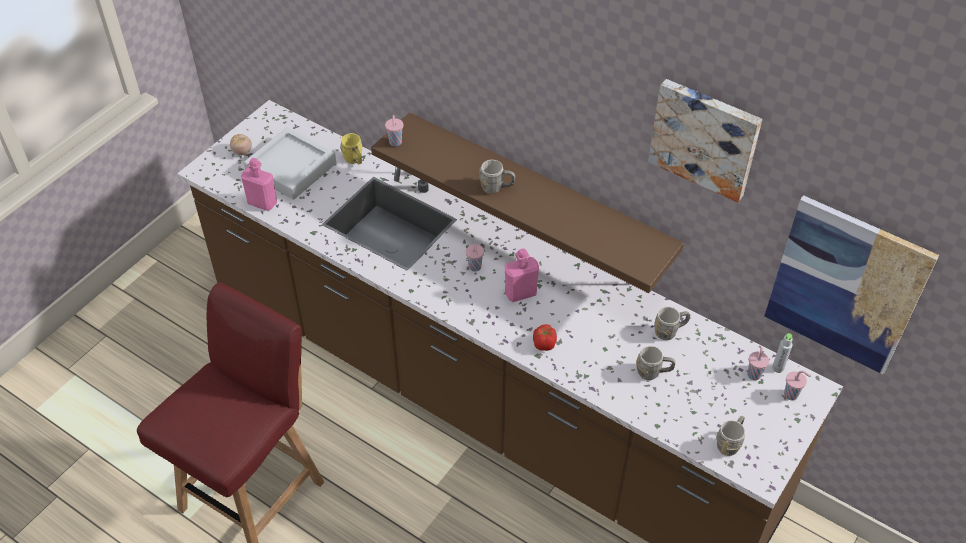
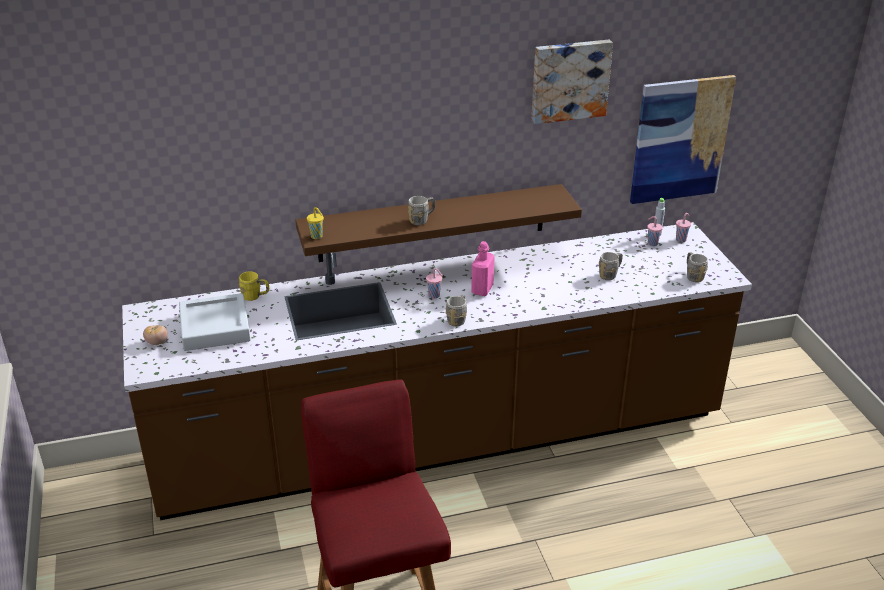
camera: 50 degrees left, 15 degrees down
pink bottle [241,158,277,211] -> none
pink cup [385,115,403,146] -> yellow cup [307,207,324,239]
tomato [533,324,557,351] -> none
grey mug [655,307,690,340] -> grey mug moved to [445,294,467,326]

